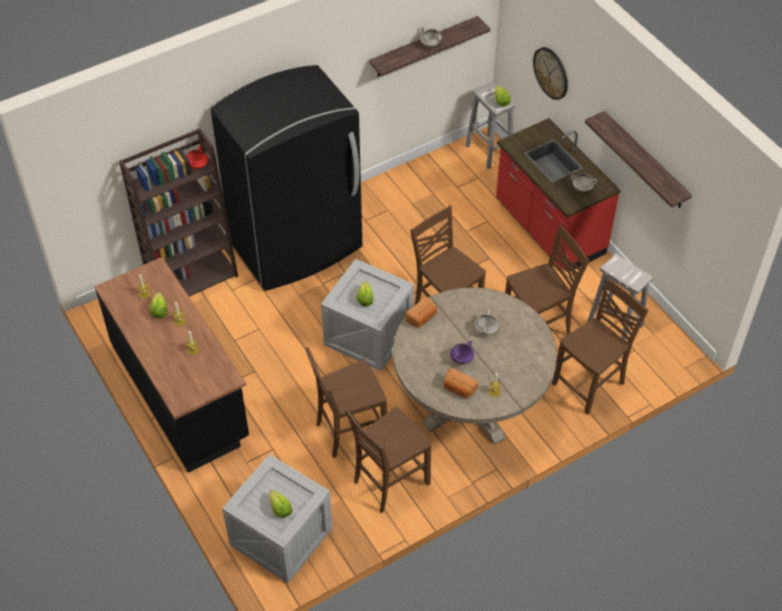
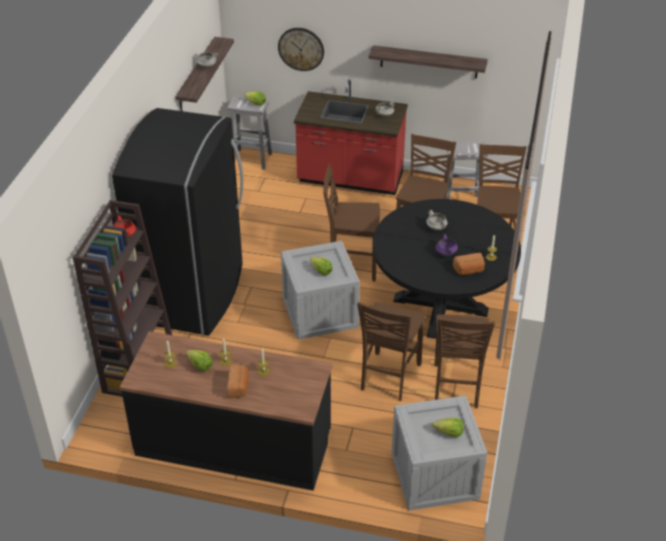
camera: 45 degrees left, 10 degrees down
beige dining table [393,288,557,445] -> black dining table [373,199,521,339]
bread [405,296,437,328] -> bread moved to [227,365,249,398]

